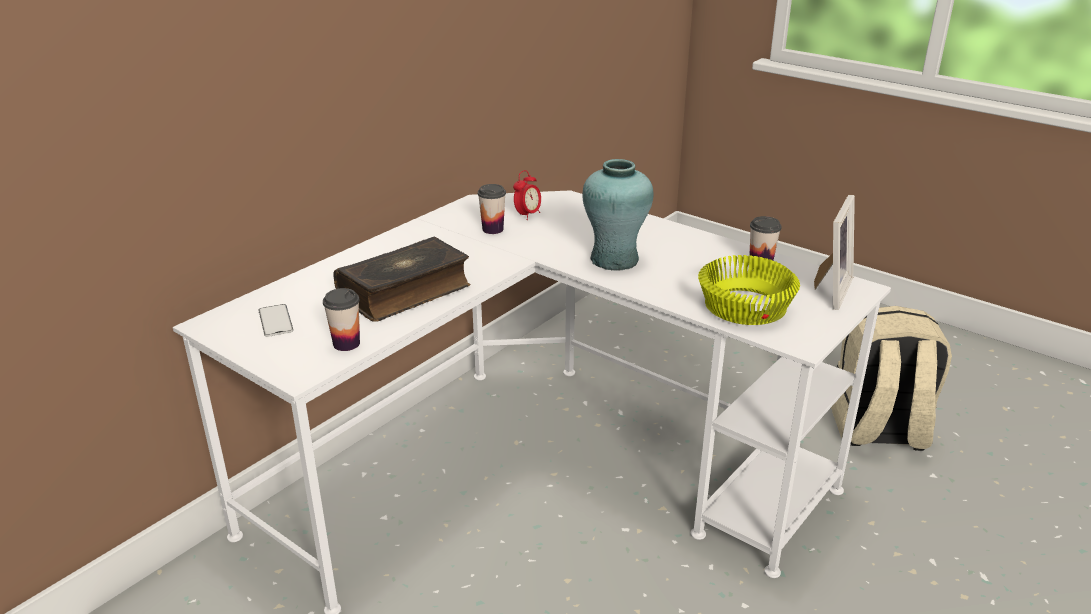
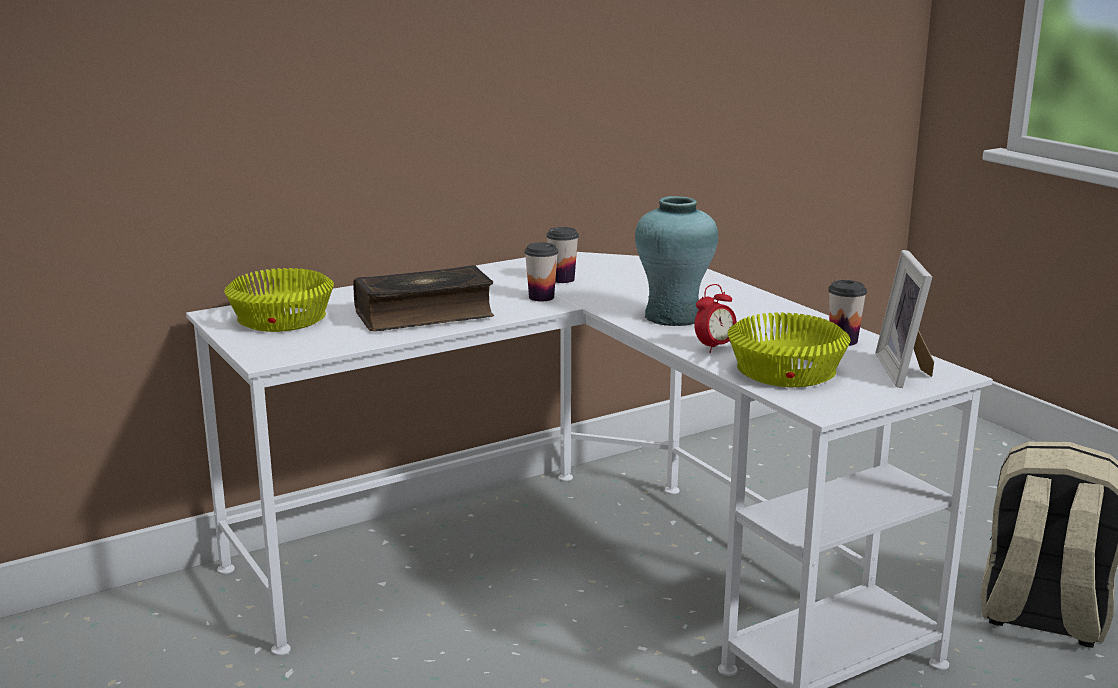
camera: 20 degrees right, 10 degrees down
phone [259,304,294,337] -> yellow bowl [224,268,334,332]
cup [323,288,360,351] -> cup moved to [524,242,558,301]
alarm clock [513,170,541,220] -> alarm clock moved to [694,284,737,353]
picture frame [814,195,855,310] -> picture frame turned 135 degrees clockwise [875,250,934,388]

